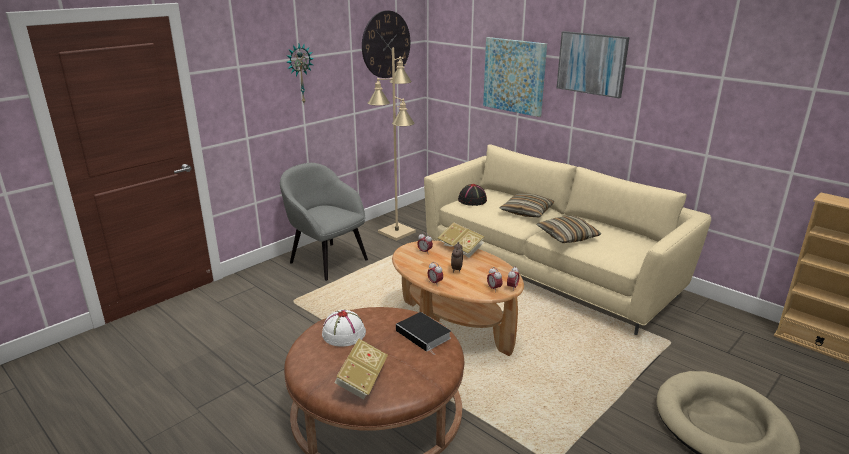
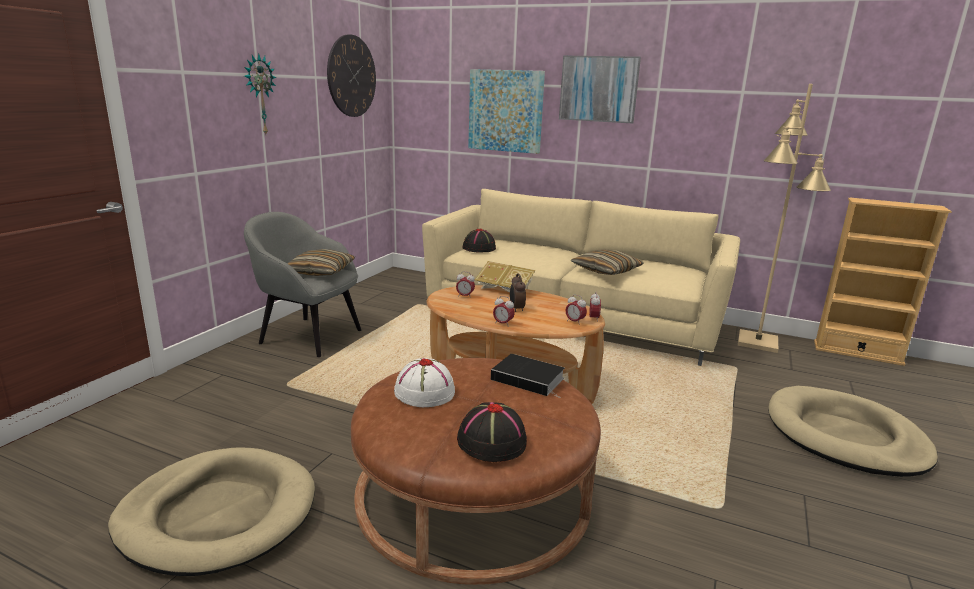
camera: 20 degrees left, 5 degrees down
book [334,339,388,399] -> black hat [457,402,527,462]
beige floor lamp [368,48,416,241] -> beige floor lamp moved to [738,84,831,353]
pillow [500,193,554,217] -> pillow moved to [287,249,355,276]
none -> beige dog bed [108,447,315,576]

